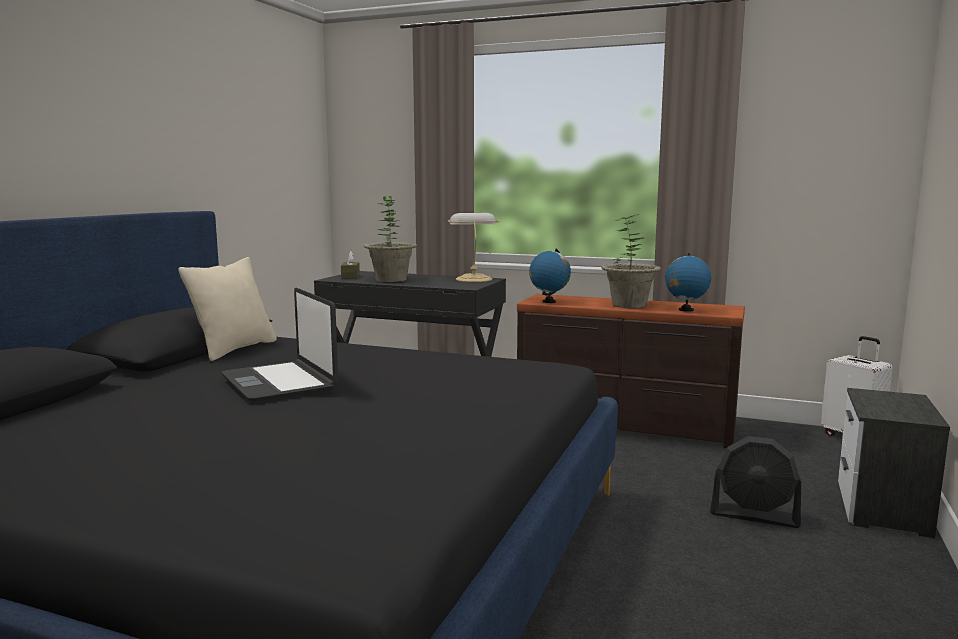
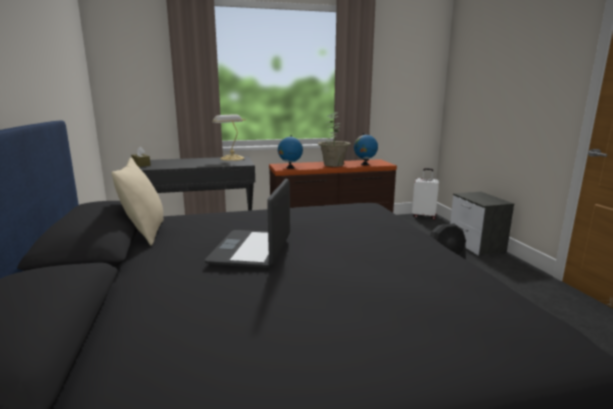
camera: 35 degrees left, 5 degrees up
laptop [222,288,339,403] -> laptop turned 75 degrees clockwise [205,179,290,268]
potted plant [364,196,417,282] -> none

